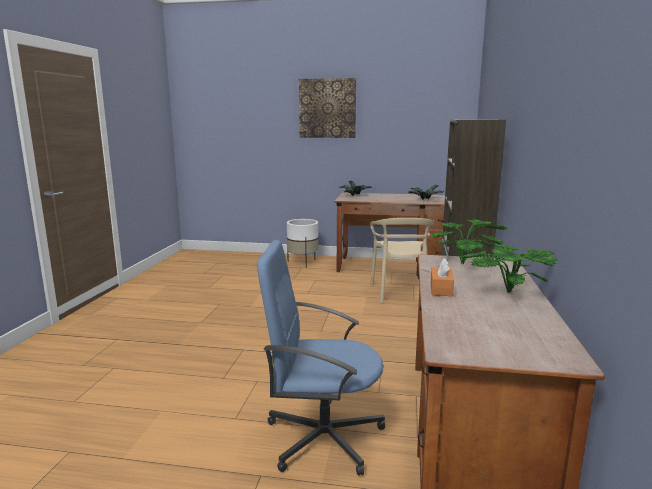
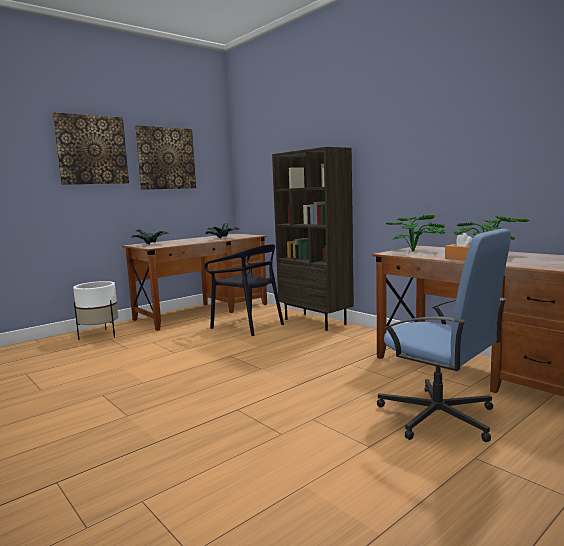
camera: 50 degrees left, 5 degrees down
blue office chair [257,240,385,476] -> blue office chair turned 90 degrees counterclockwise [377,229,511,442]
beige chair [370,218,434,303] -> black chair [204,244,284,336]
none -> picture [135,125,196,190]

